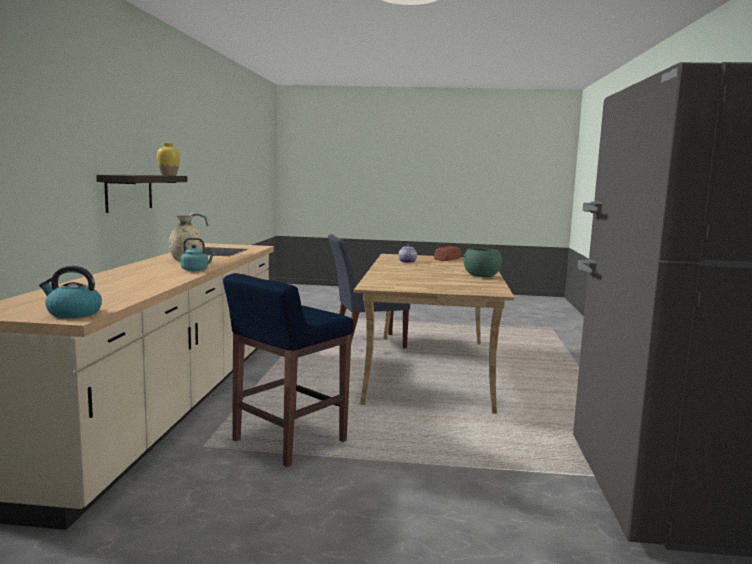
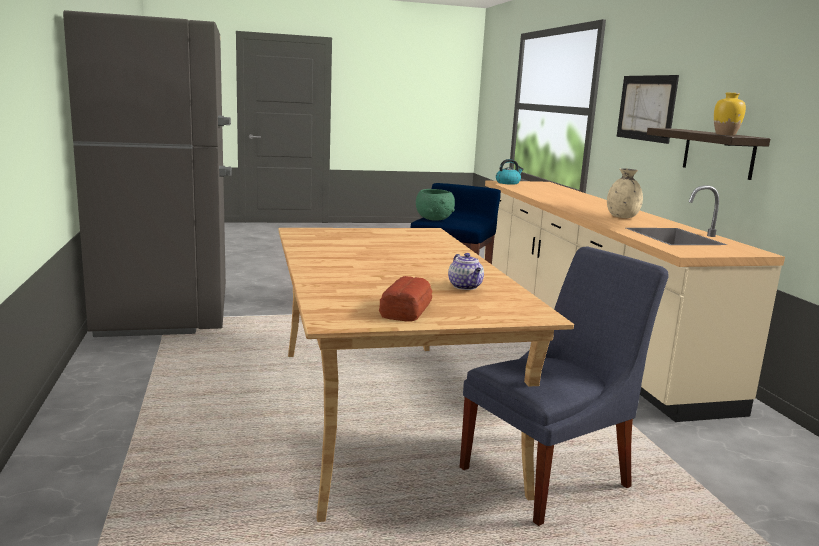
camera: 160 degrees right, 5 degrees up
turquoise kettle [180,238,215,271] -> none
green bowl [463,247,502,277] -> green bowl moved to [416,189,455,221]
none -> picture [617,75,679,144]

